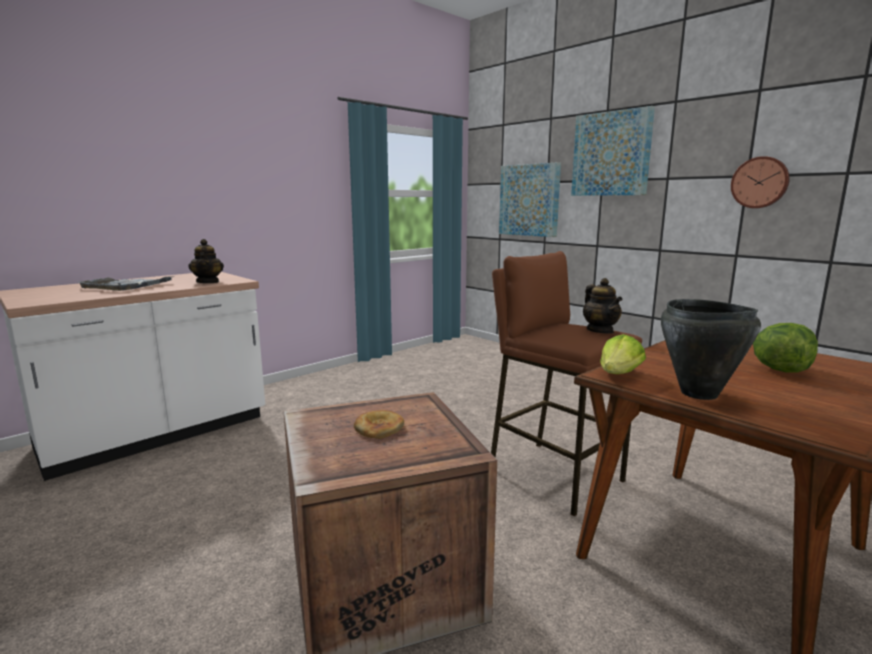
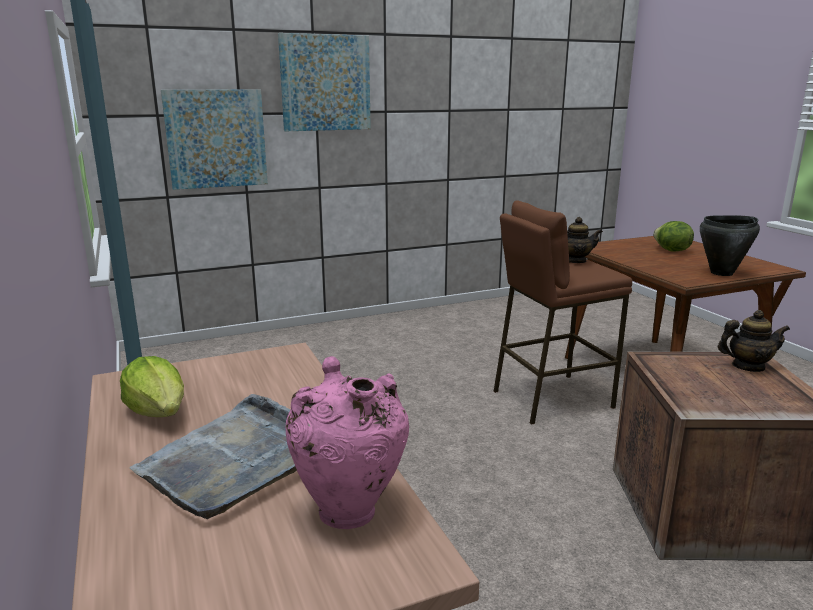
camera: 70 degrees left, 5 degrees up
teapot [188,239,224,283] -> teapot moved to [718,310,790,372]
bread [354,410,404,439] -> none
lettuce [600,334,646,374] -> lettuce moved to [120,356,184,417]
wall clock [731,156,790,208] -> none
none -> pink vase [286,356,409,529]

